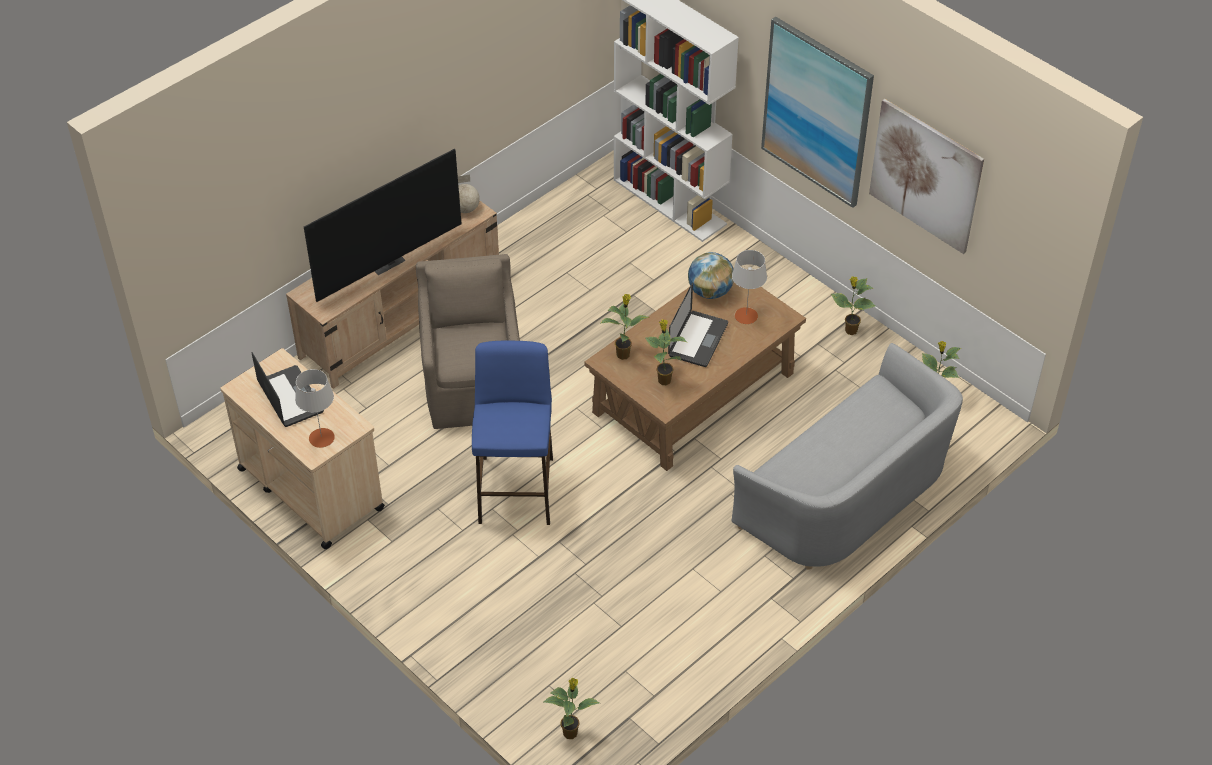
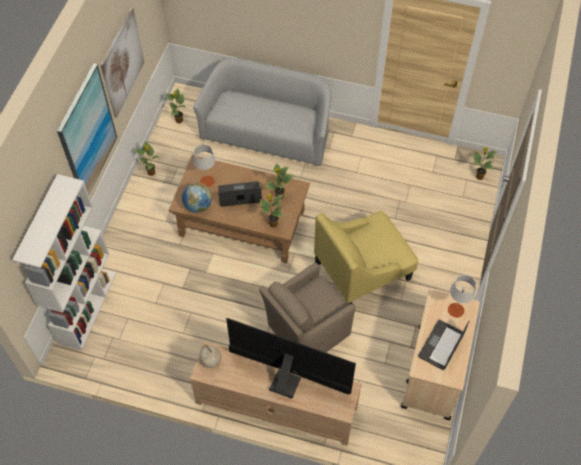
camera: 120 degrees left, 10 degrees up
blue stool [472,341,553,525] -> yellow armchair [314,211,418,305]

